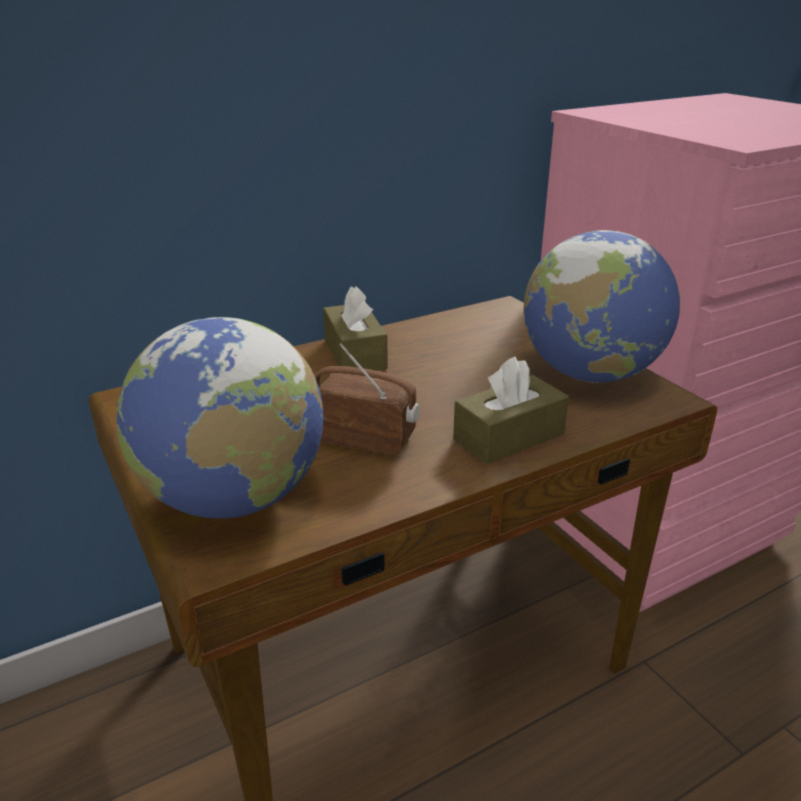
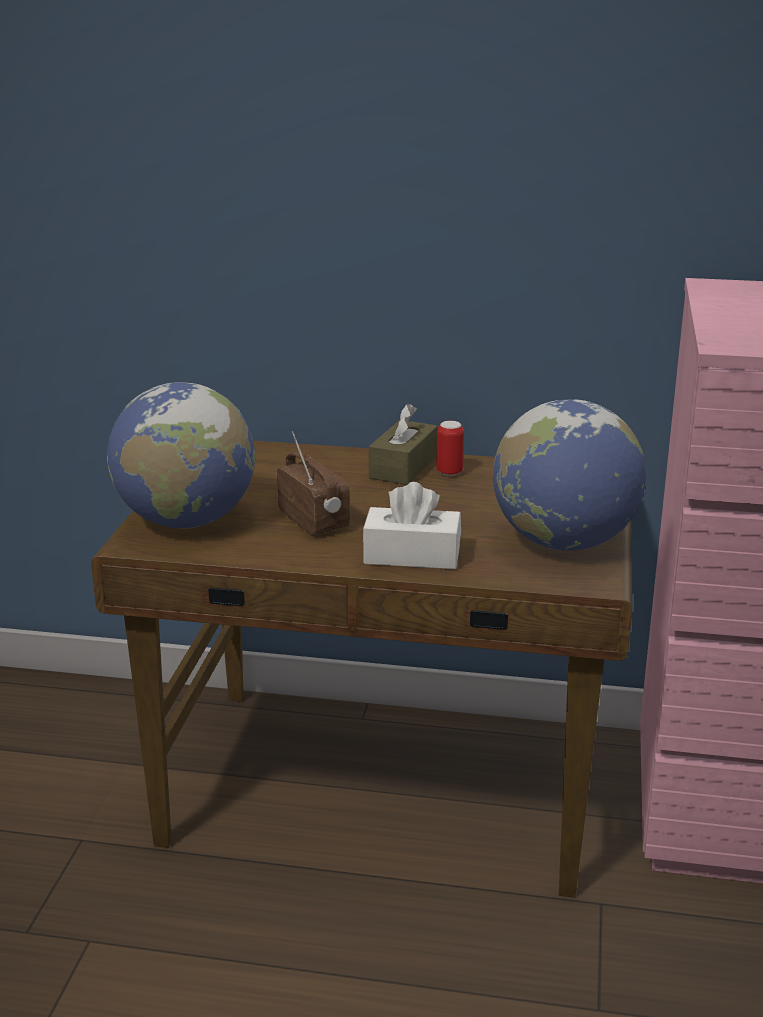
camera: 40 degrees right, 5 degrees down
brown tissue box [453,357,569,464] -> white tissue box [363,482,461,569]
none -> can [436,421,464,476]

